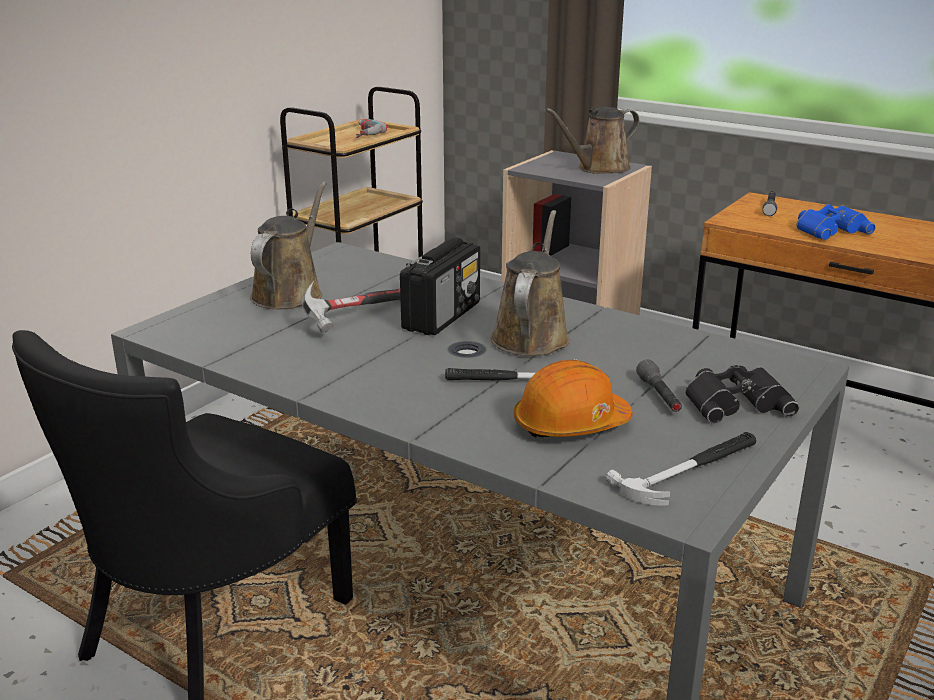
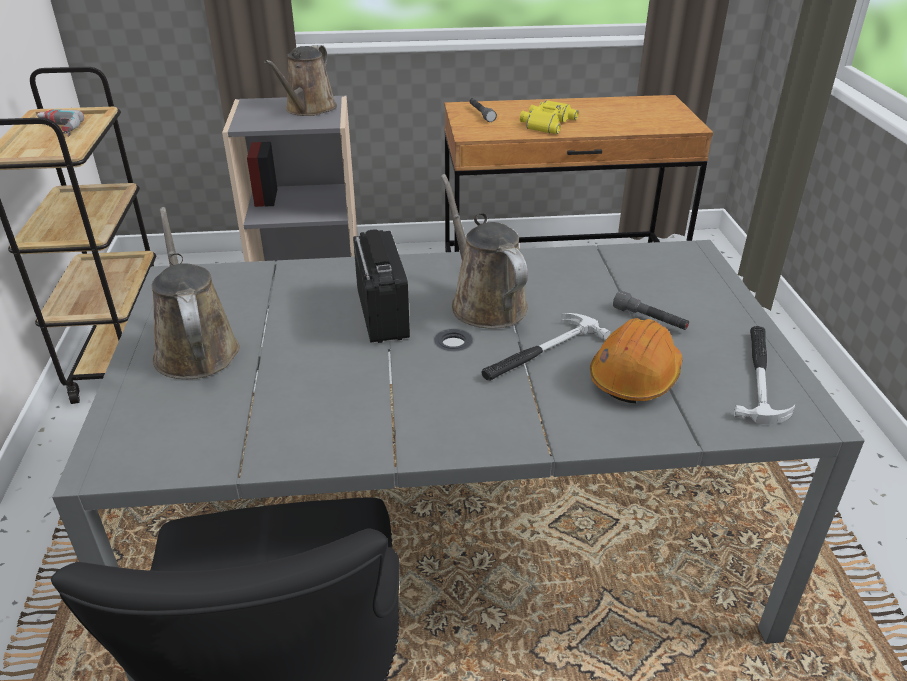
camera: 40 degrees left, 10 degrees up
hammer [302,281,400,333] -> none
black binoculars [685,365,799,424] -> none
blue binoculars [796,204,876,240] -> yellow binoculars [520,100,579,134]

